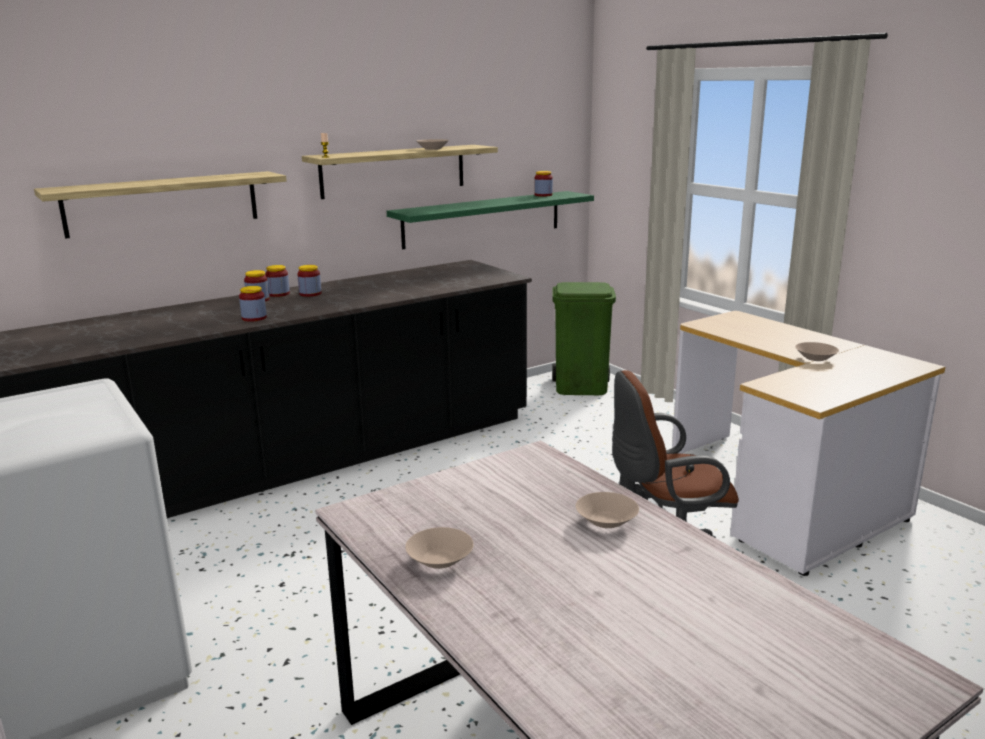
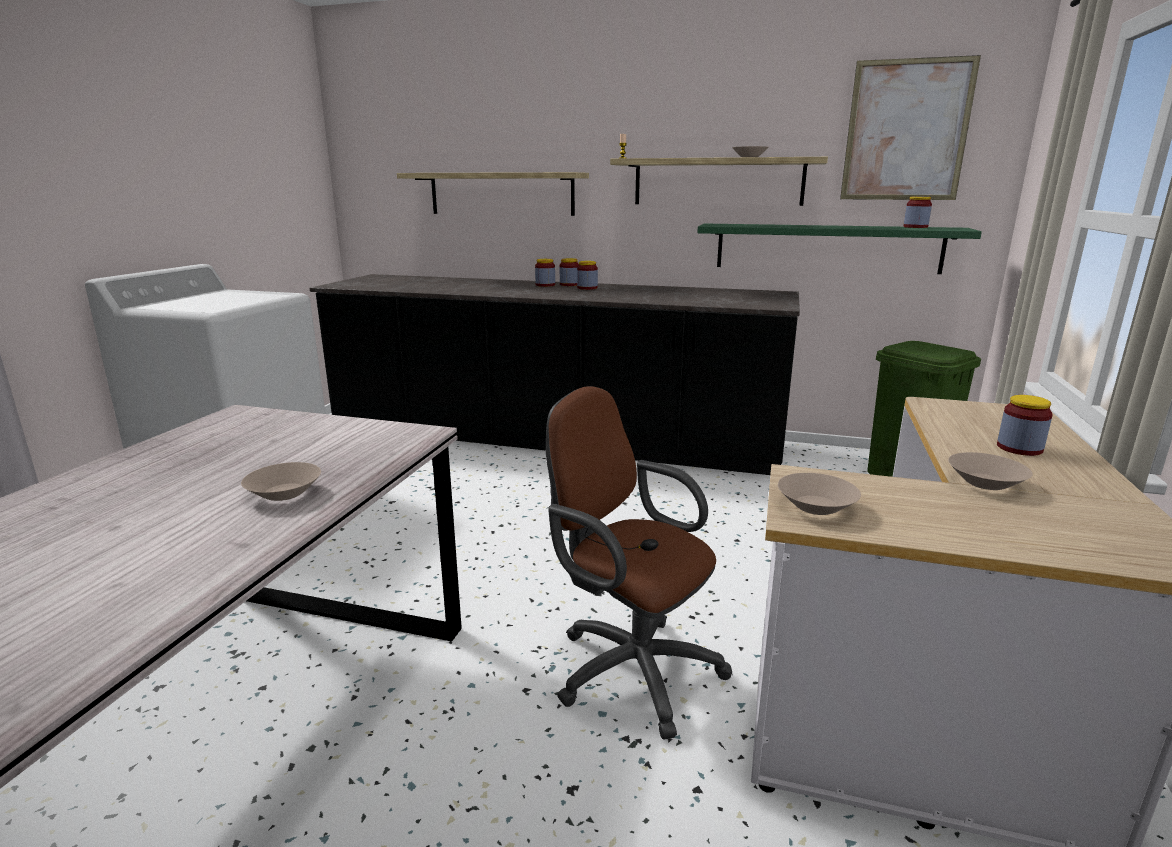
camera: 50 degrees right, 0 degrees up
jar [239,286,267,322] -> jar moved to [997,395,1053,456]
beige bowl [405,527,474,569] -> beige bowl moved to [778,473,861,515]
none -> picture [840,55,981,200]

